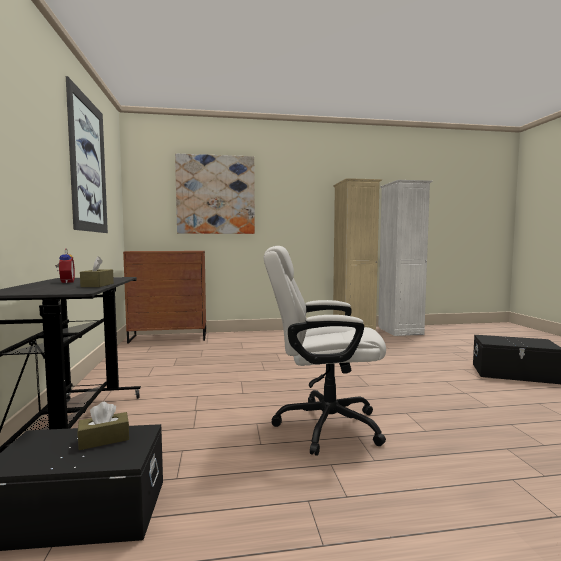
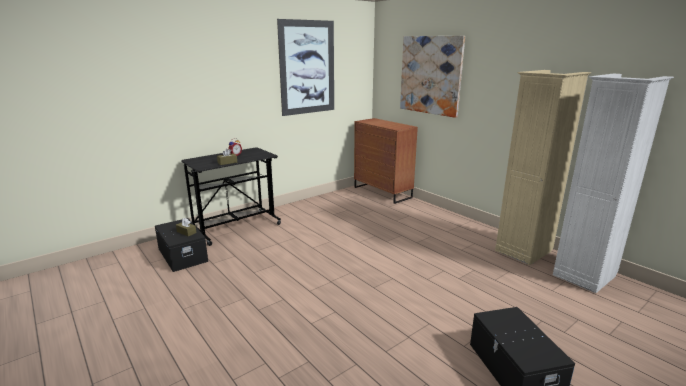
camera: 60 degrees right, 15 degrees up
white office chair [263,246,386,456] -> none

